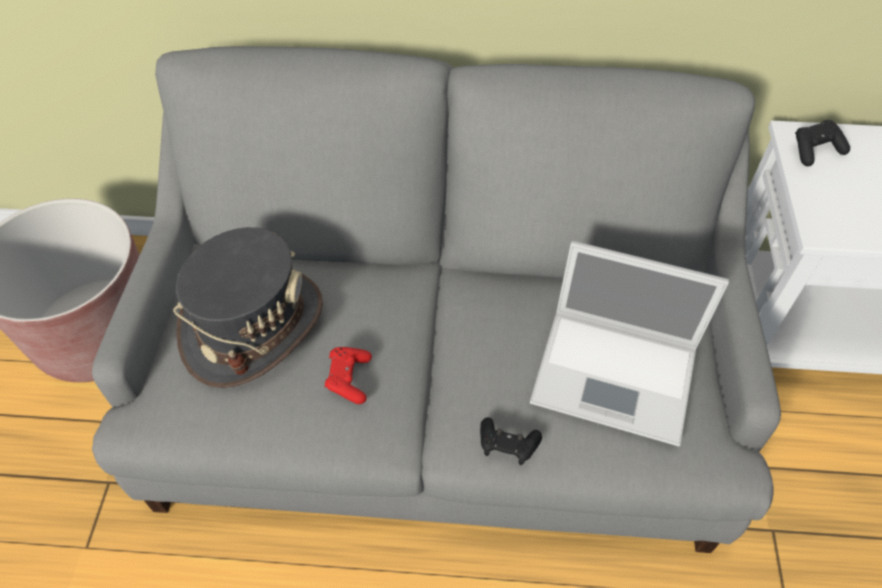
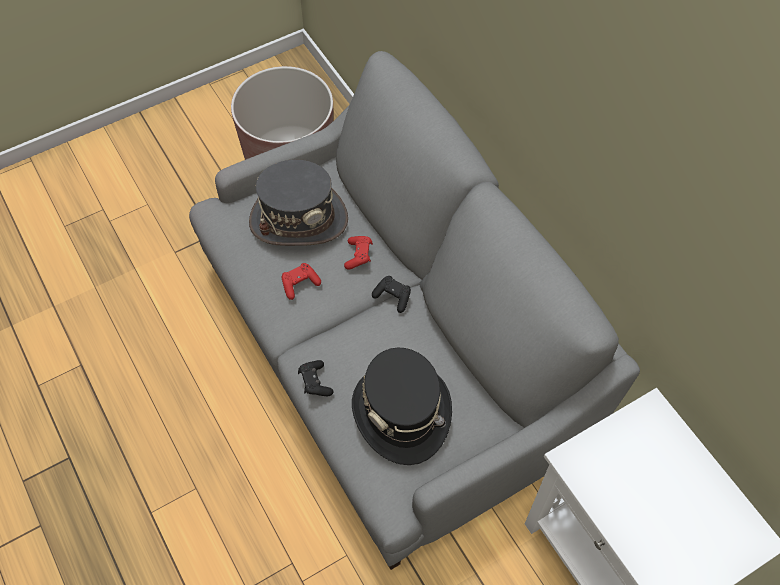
camera: 55 degrees right, 5 degrees up
laptop [530,241,729,446] -> black hat [352,348,452,465]
black game controller [795,120,850,166] -> black game controller moved to [372,276,411,313]
none -> red game controller [344,236,373,270]

